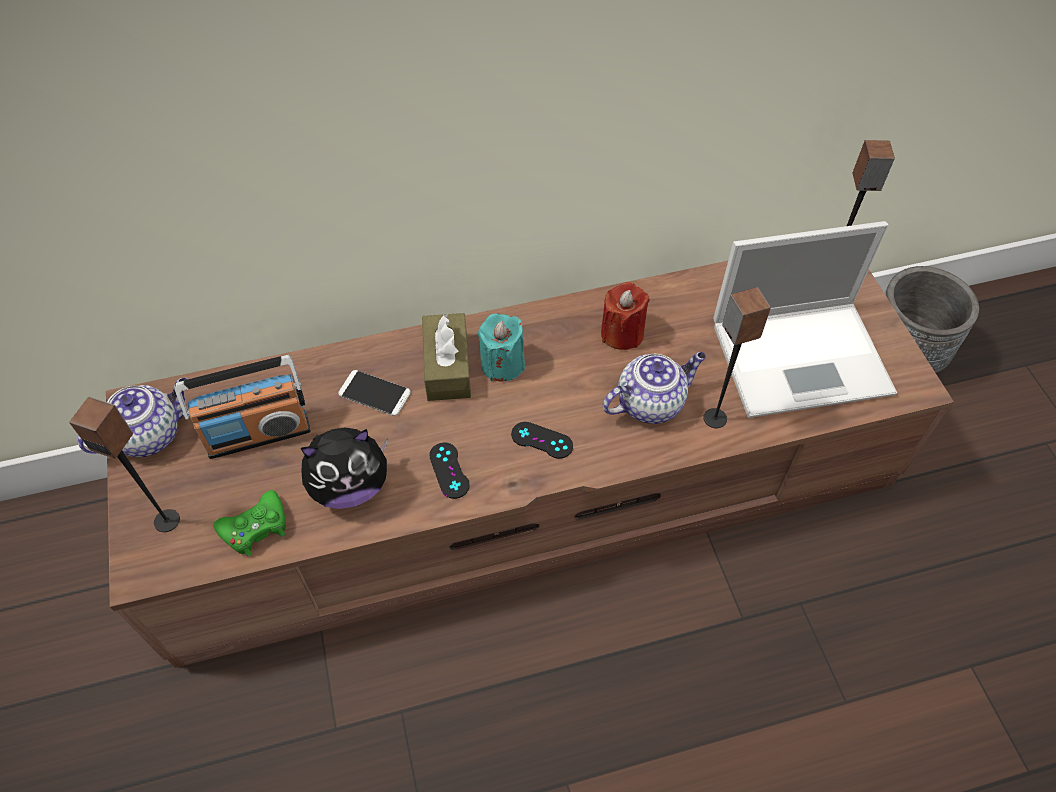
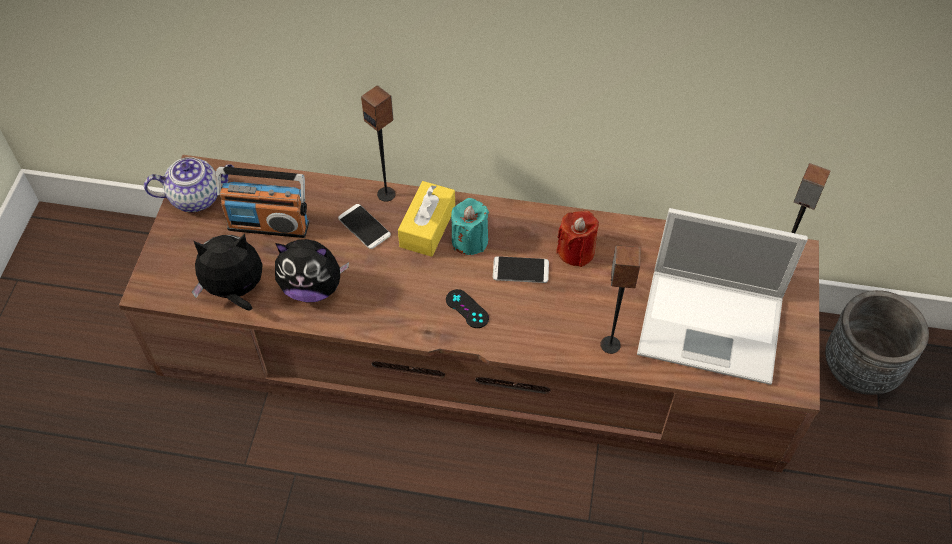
camera: 25 degrees right, 0 degrees up
speaker [69,397,180,532] -> speaker moved to [361,85,396,202]
green game controller [213,490,286,557] -> plush toy [192,234,262,311]
brown tissue box [422,313,471,401] -> yellow tissue box [398,181,455,257]
black game controller [429,442,470,499] -> none
teapot [602,352,706,424] -> none
none -> phone [493,256,549,283]

